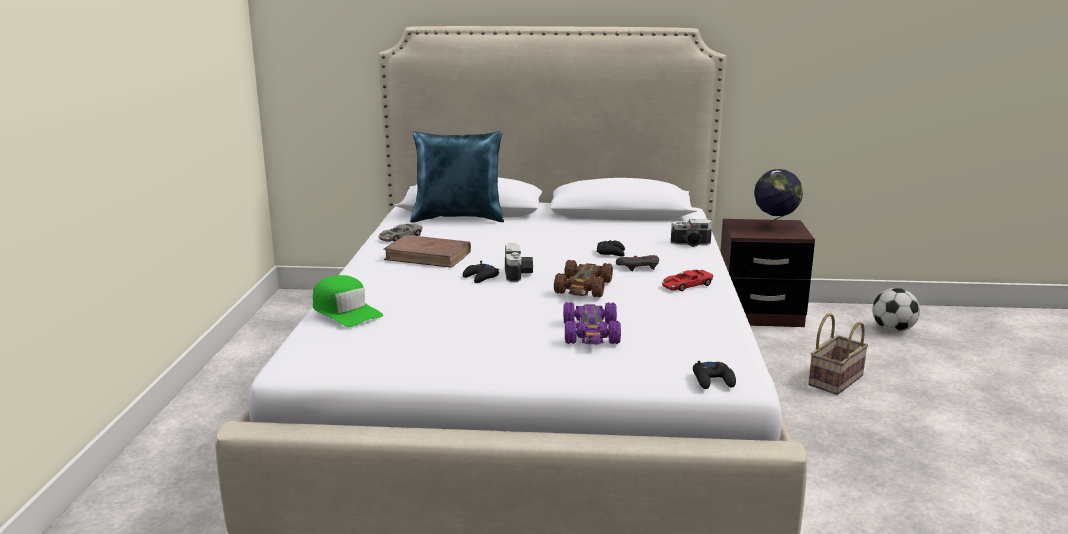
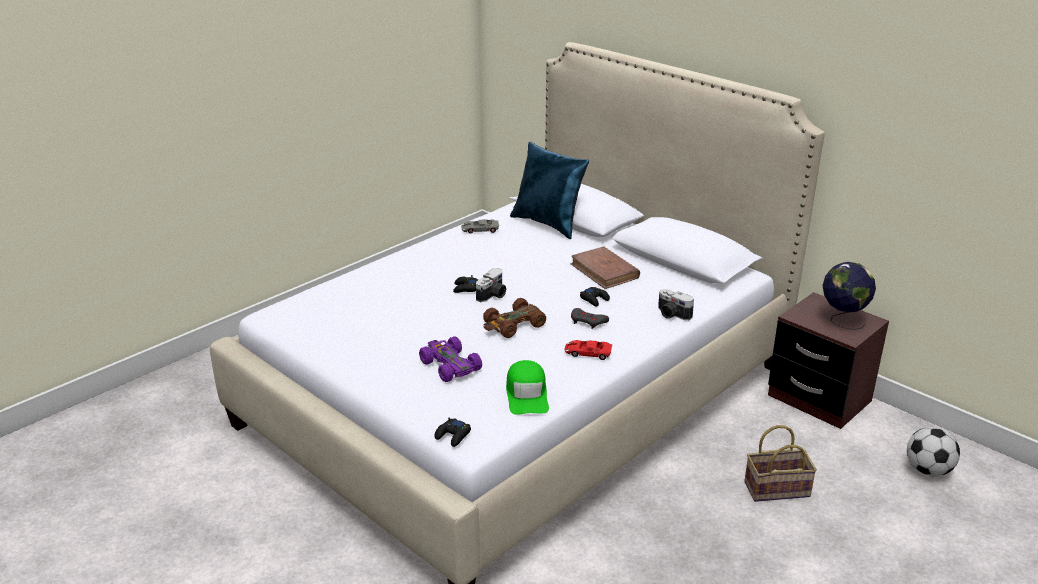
camera: 40 degrees right, 10 degrees up
green cap [313,275,383,327] -> green cap moved to [506,360,549,415]
brown book [384,235,471,268] -> brown book moved to [571,246,640,289]
purple toy car [563,302,621,345] -> purple toy car turned 105 degrees clockwise [419,336,482,382]

